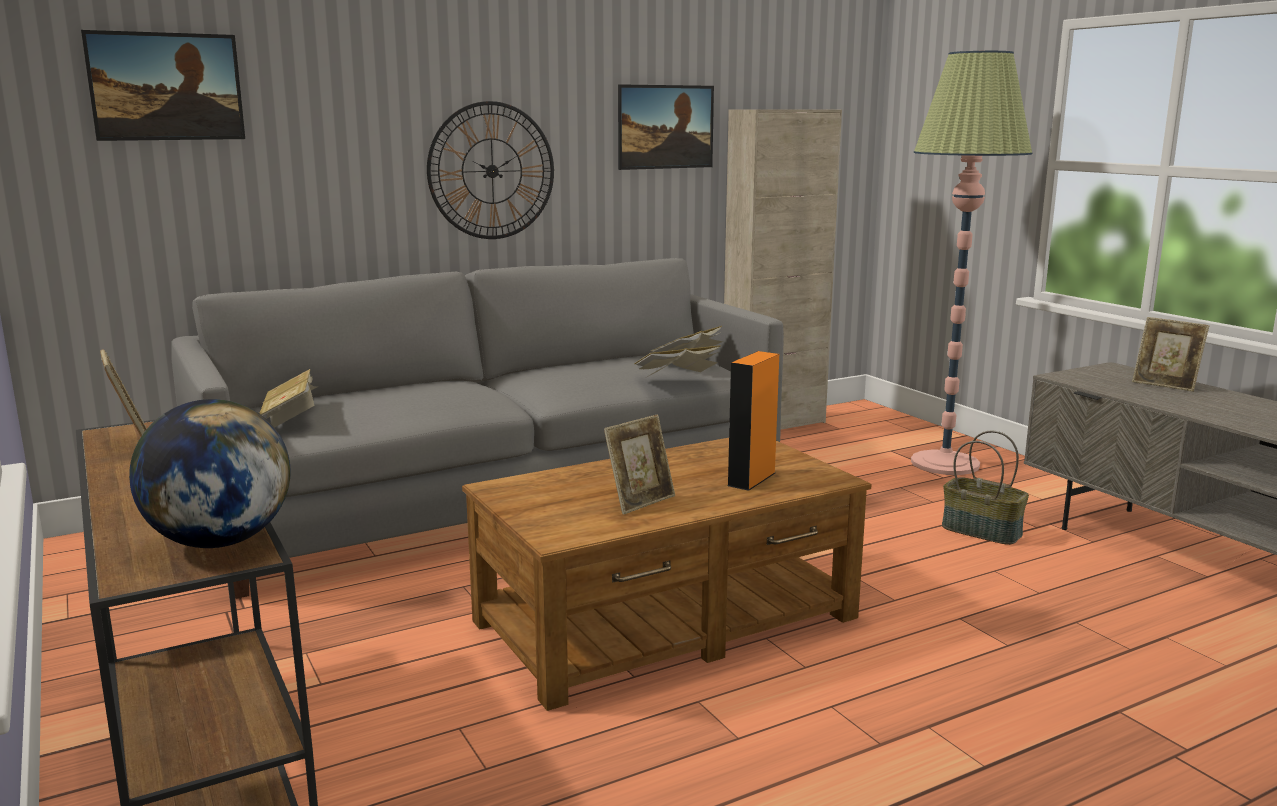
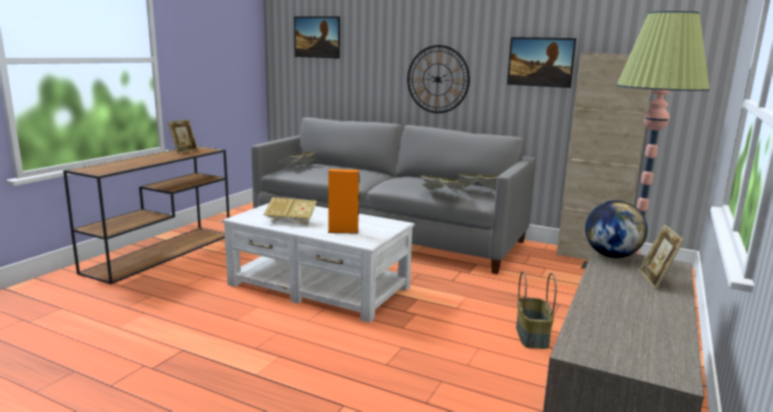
camera: 55 degrees right, 0 degrees up
globe [129,399,291,548] -> globe moved to [585,200,648,258]
brown coffee table [462,438,872,711] -> white coffee table [222,203,415,323]
picture frame [604,414,675,515] -> book [263,197,317,225]

